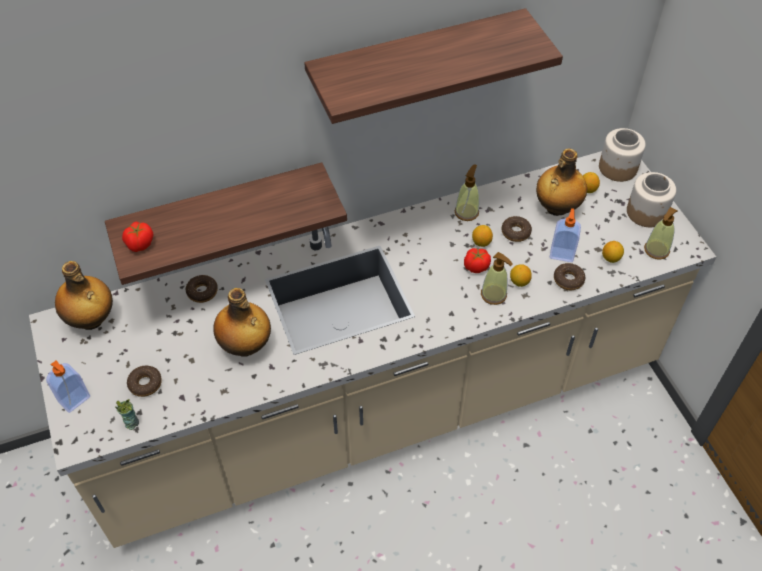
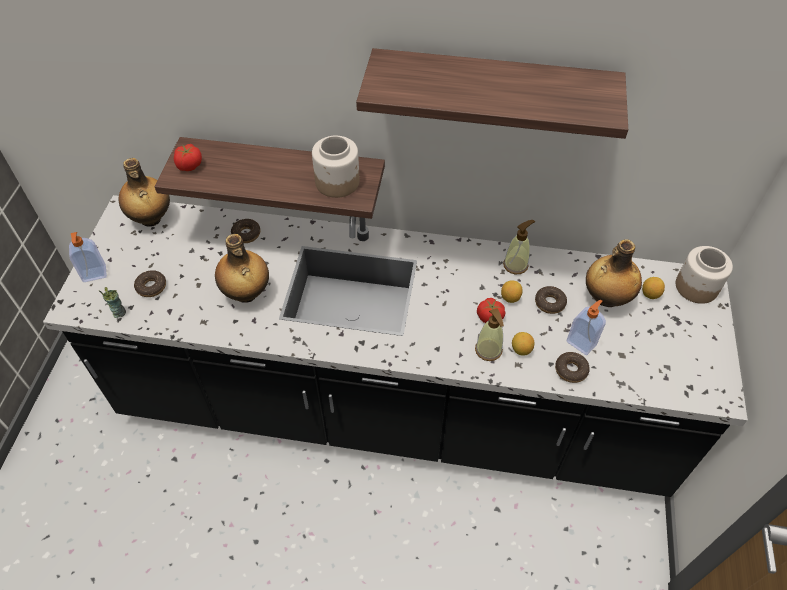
camera: 30 degrees right, 0 degrees up
beige counter [29,151,716,548] -> black counter [43,195,748,497]
lemon [602,241,624,263] -> none
jar [627,172,676,227] -> jar moved to [312,136,360,198]
soap dispenser [644,207,677,260] -> none

